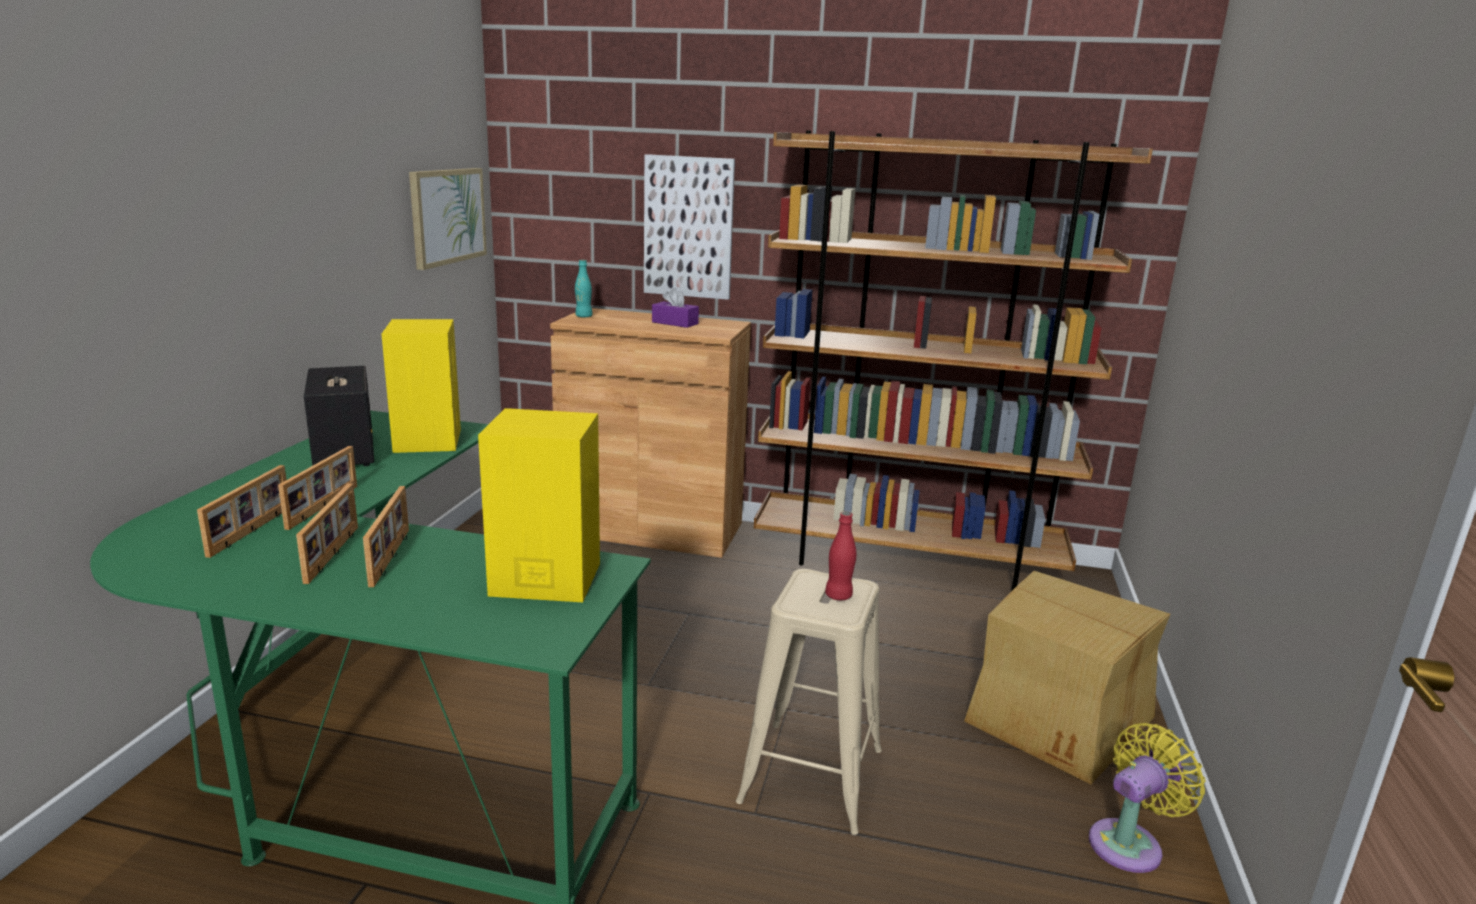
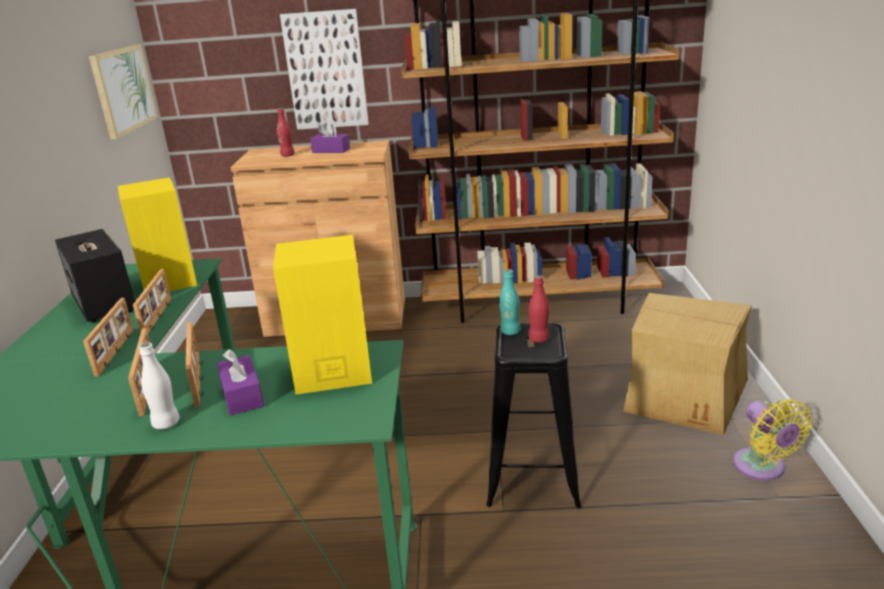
camera: 10 degrees left, 5 degrees up
picture frame [197,465,286,558] -> picture frame moved to [133,269,171,333]
turquoise bottle [575,260,593,318] -> turquoise bottle moved to [499,269,521,335]
beige stool [736,569,882,835] -> black stool [486,323,582,509]
yellow fan [1089,723,1206,873] -> yellow fan turned 120 degrees clockwise [733,399,812,481]
none -> white bottle [139,343,180,429]
none -> purple tissue box [217,349,264,416]
none -> red bottle [277,108,295,157]

